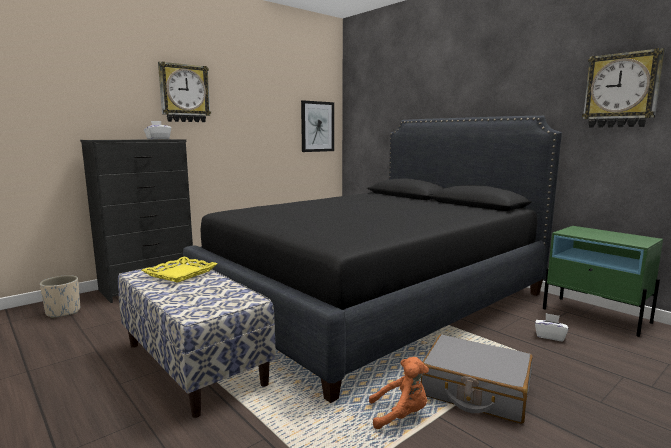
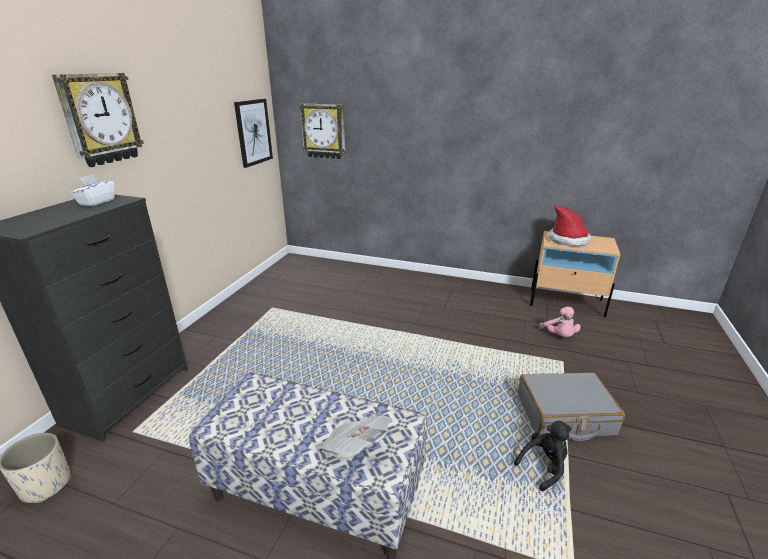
camera: 30 degrees left, 15 degrees up
yellow tray [142,257,217,283] -> none
black bed [183,116,562,403] -> none
orange plush toy [369,357,429,429] -> black plush toy [514,421,571,491]
white tissue box [535,313,568,342] -> pink plush toy [539,307,581,337]
green nightstand [543,226,663,337] -> beige nightstand [530,231,620,317]
wall clock [582,48,665,128] -> wall clock moved to [299,103,345,159]
none -> newspaper [318,415,392,458]
none -> hat [548,205,592,246]

